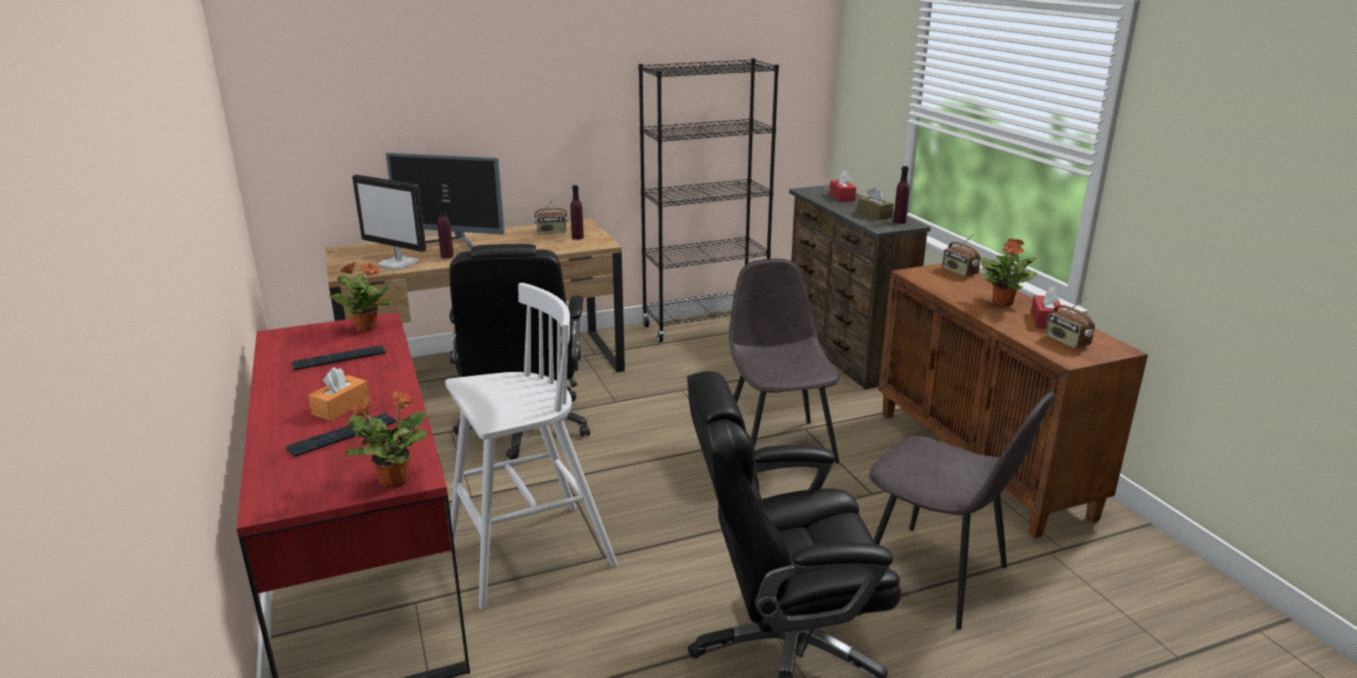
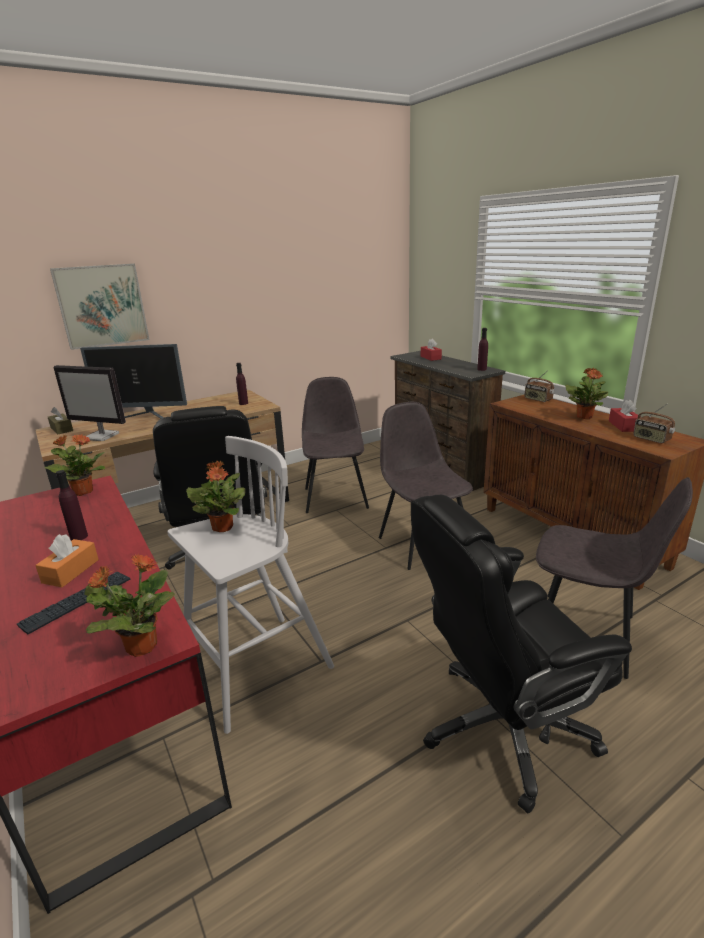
camera: 10 degrees left, 0 degrees up
keyboard [292,345,386,370] -> none
purple bottle [437,201,454,259] -> purple bottle moved to [56,470,88,541]
radio [534,197,568,234] -> none
black bookcase [639,58,779,343] -> none
brown tissue box [857,187,894,220] -> brown tissue box moved to [48,407,73,435]
none -> picture [50,263,149,350]
none -> potted plant [186,461,246,532]
none -> grey chair [302,377,369,513]

